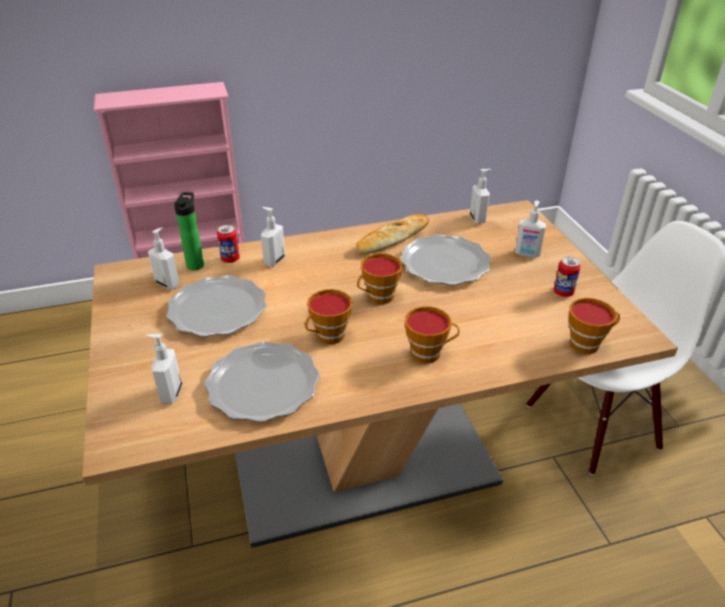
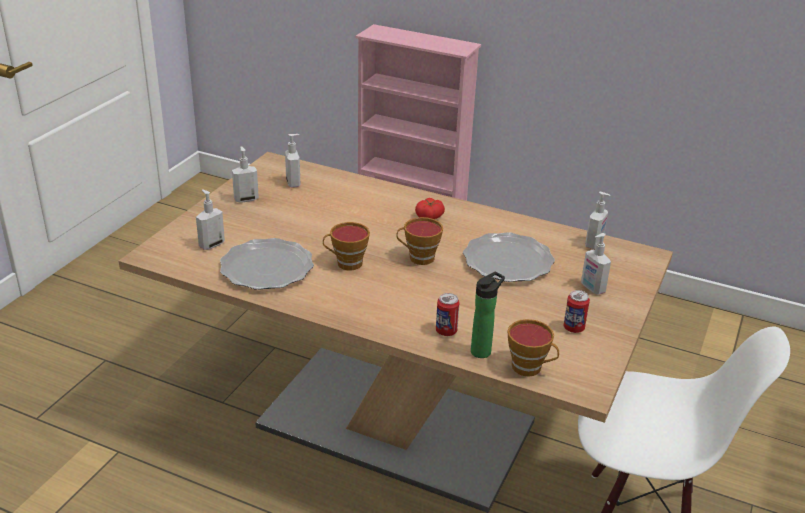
camera: 40 degrees right, 5 degrees down
plate [166,275,266,337] -> none
bottle [174,192,204,270] -> bottle moved to [471,272,505,358]
can [217,225,240,263] -> can moved to [436,293,460,336]
soap dispenser [261,207,285,267] -> soap dispenser moved to [232,146,259,203]
bread [356,214,429,255] -> none
cup [405,306,459,364] -> none
none -> tomato [415,198,445,219]

